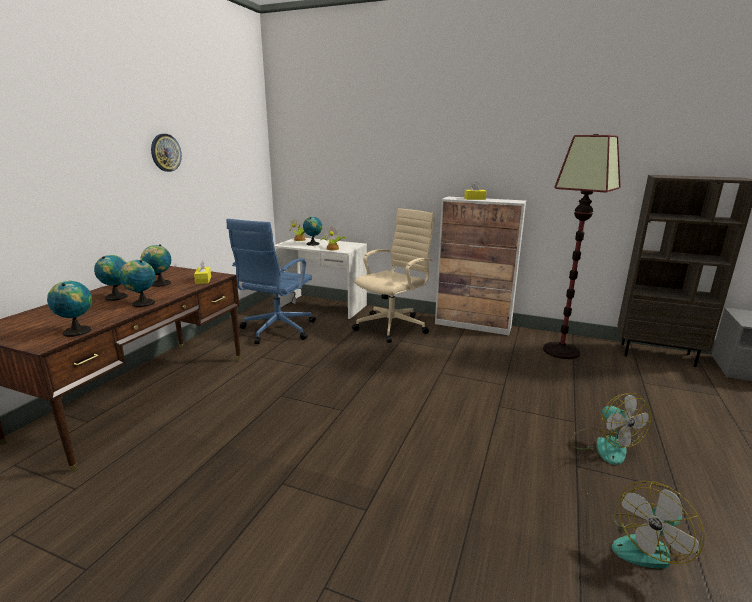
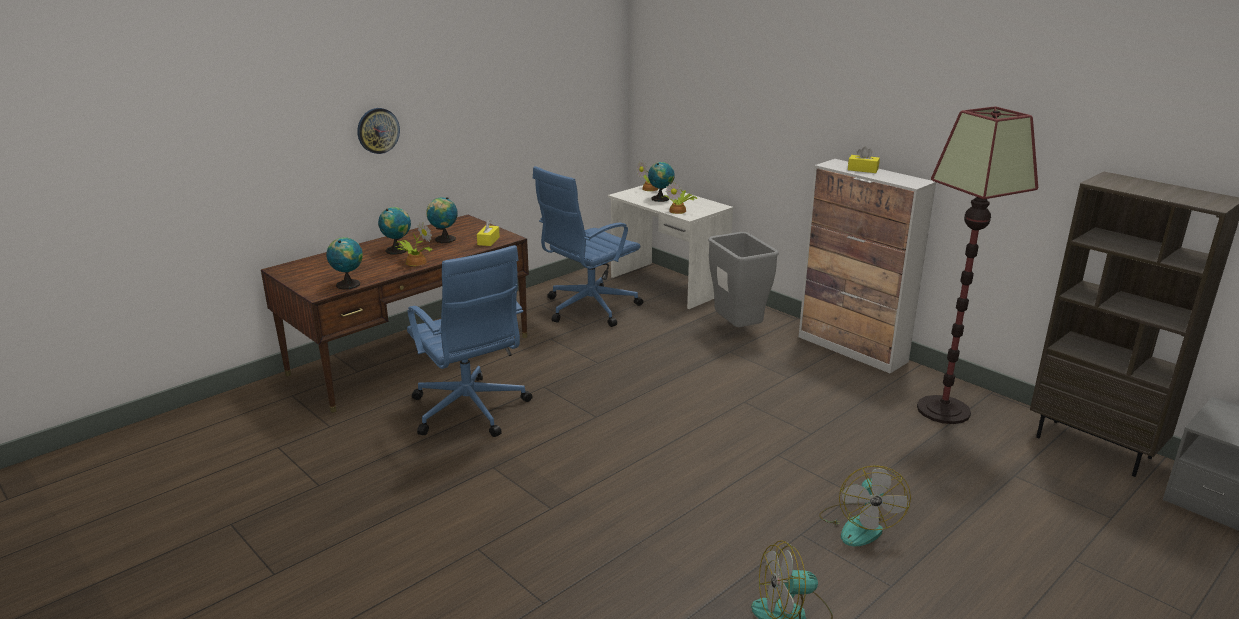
camera: 25 degrees right, 5 degrees up
globe [119,260,155,307] -> potted plant [396,222,432,266]
wall clock [151,134,182,172] -> wall clock moved to [357,108,400,154]
beige office chair [352,208,434,343] -> grey trash can [708,232,779,327]
none -> blue office chair [407,245,533,437]

